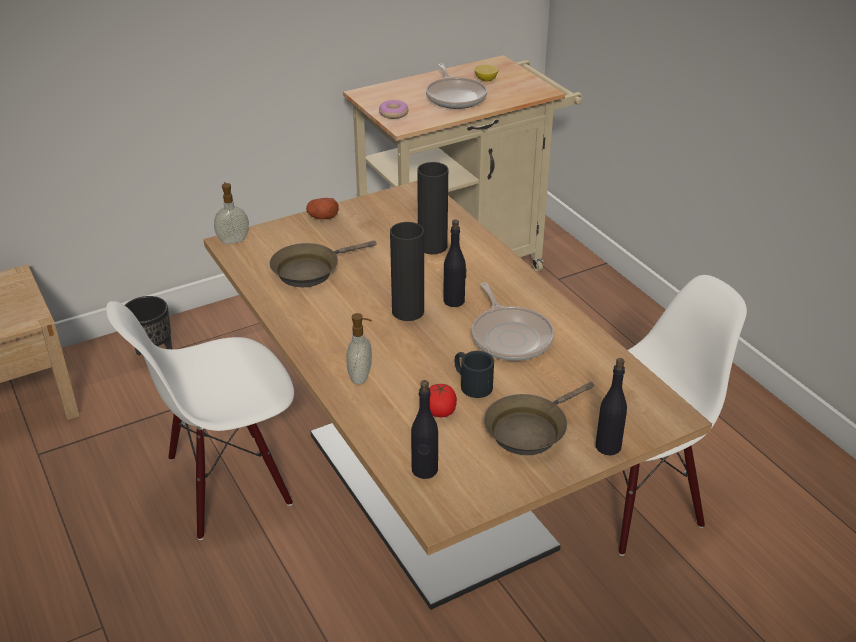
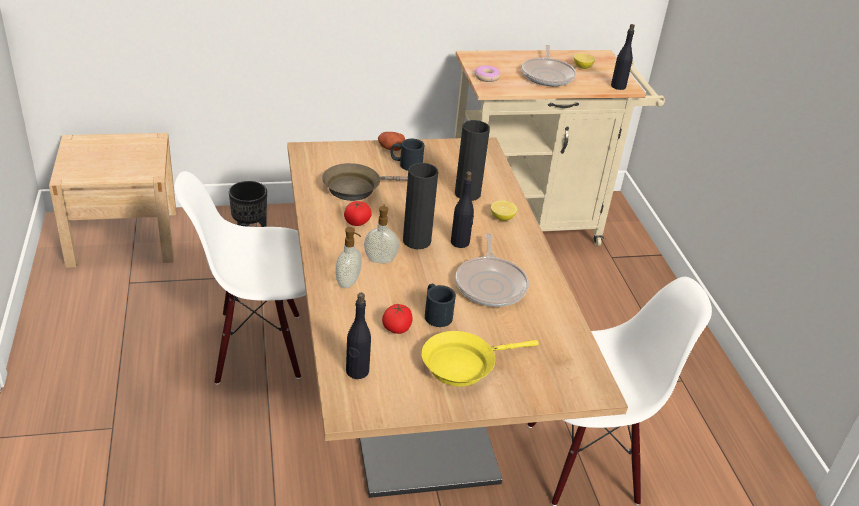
camera: 15 degrees right, 0 degrees up
soap dispenser [214,182,249,244] -> soap dispenser moved to [364,204,399,263]
brown frying pan [484,382,594,455] -> yellow frying pan [422,331,539,387]
black bottle [595,358,627,455] -> black bottle moved to [611,24,635,90]
none -> tomato [344,201,372,226]
none -> black mug [391,139,425,171]
none -> lemon [491,200,517,221]

